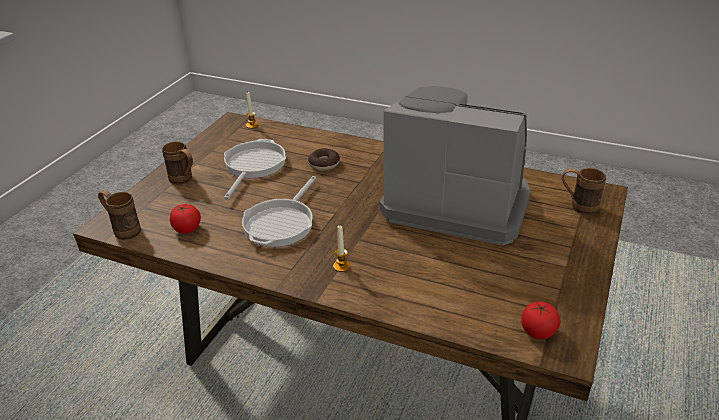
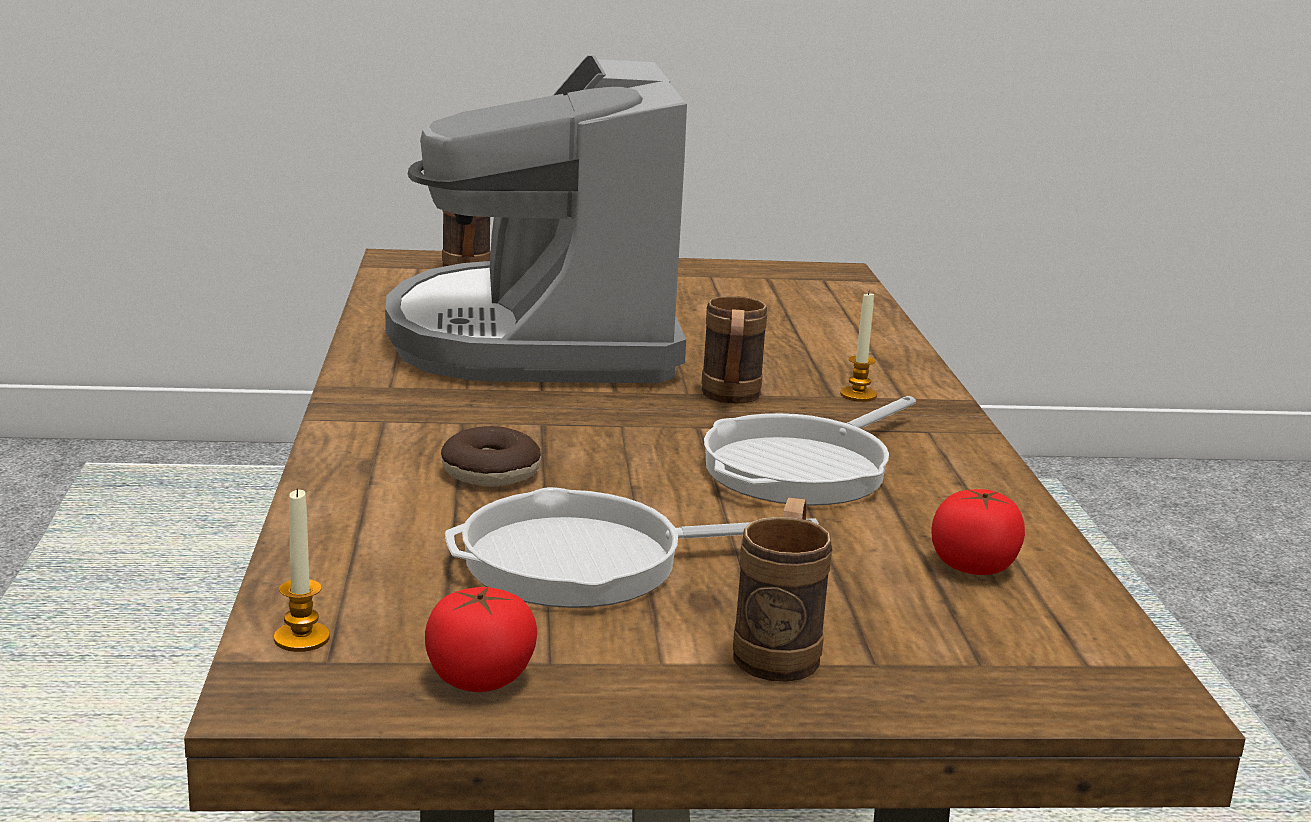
camera: 120 degrees left, 15 degrees down
brown mug [98,190,141,240] -> brown mug moved to [702,296,767,404]
frying pan [242,176,316,247] -> frying pan turned 135 degrees clockwise [704,396,916,506]
tomato [521,301,561,339] -> tomato moved to [425,586,537,692]

